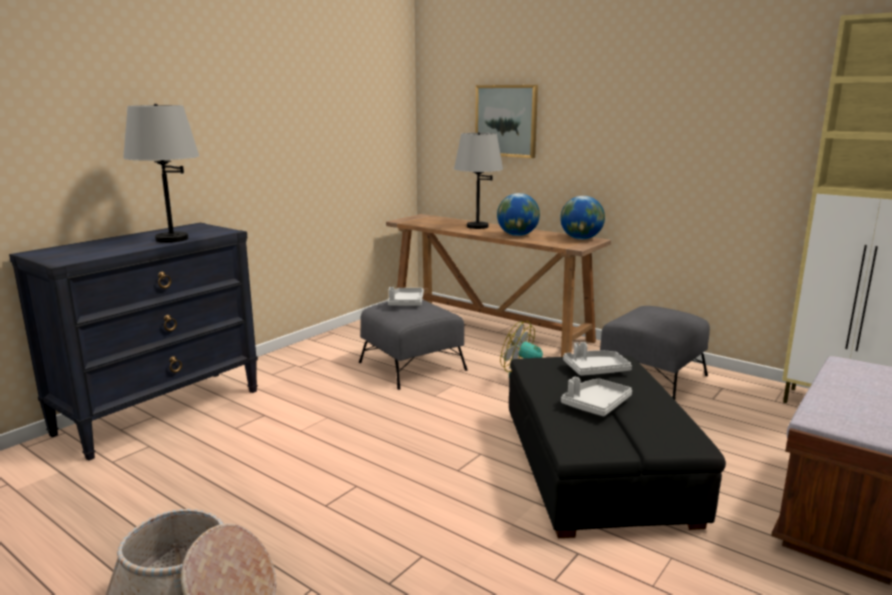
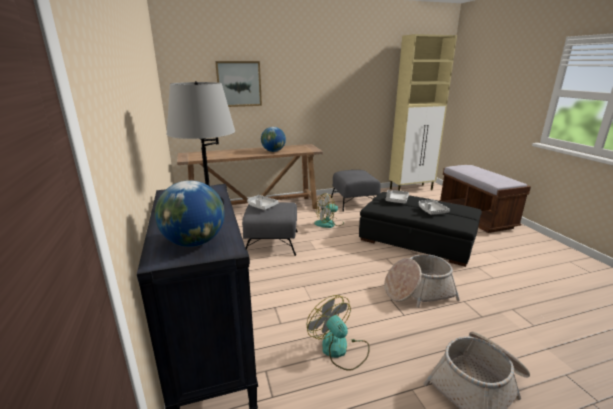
camera: 55 degrees left, 5 degrees up
grey table lamp [454,132,503,229] -> none
globe [560,196,605,240] -> globe moved to [155,180,225,247]
none -> fan [307,295,370,371]
none -> basket [384,254,460,308]

